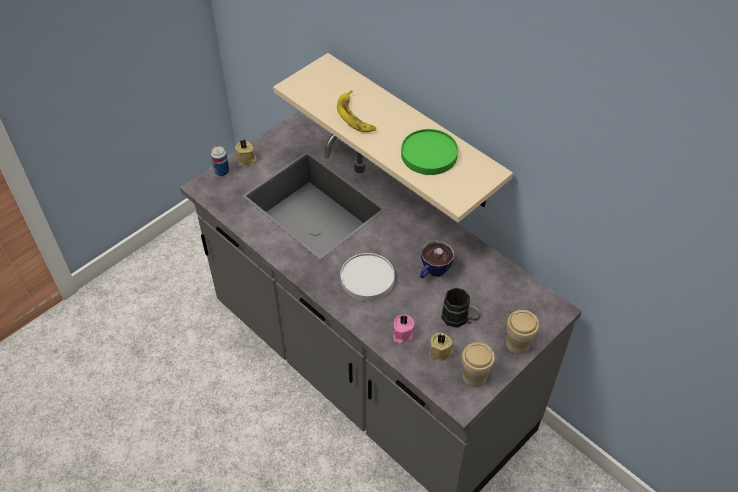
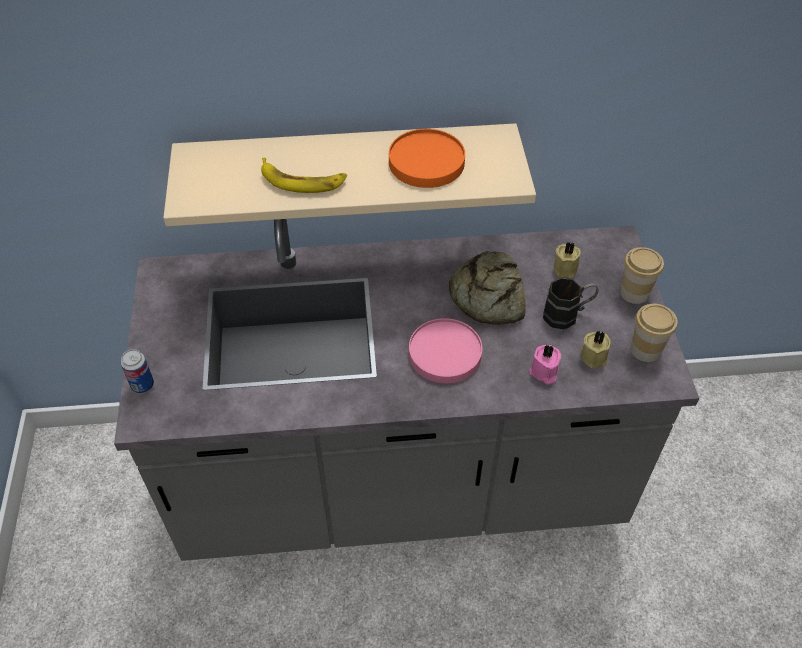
camera: 50 degrees left, 0 degrees up
beige candle [235,140,257,166] -> beige candle moved to [554,242,581,278]
white plate [341,253,395,301] -> pink plate [409,318,482,383]
green plate [401,129,458,175] -> orange plate [389,129,465,188]
cup [420,240,454,278] -> bread [449,251,526,325]

